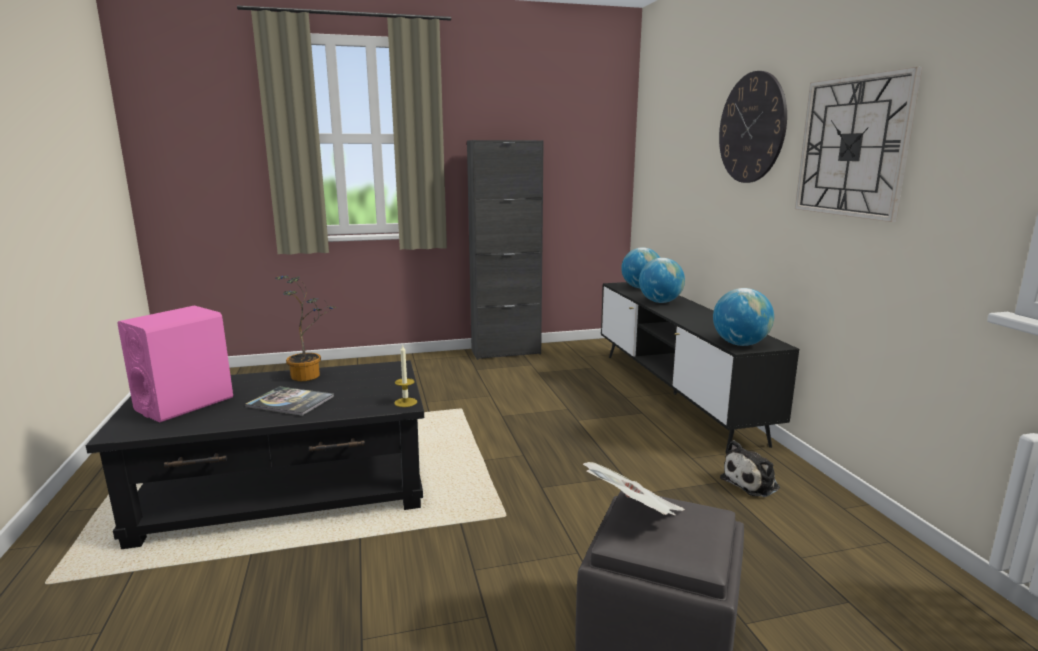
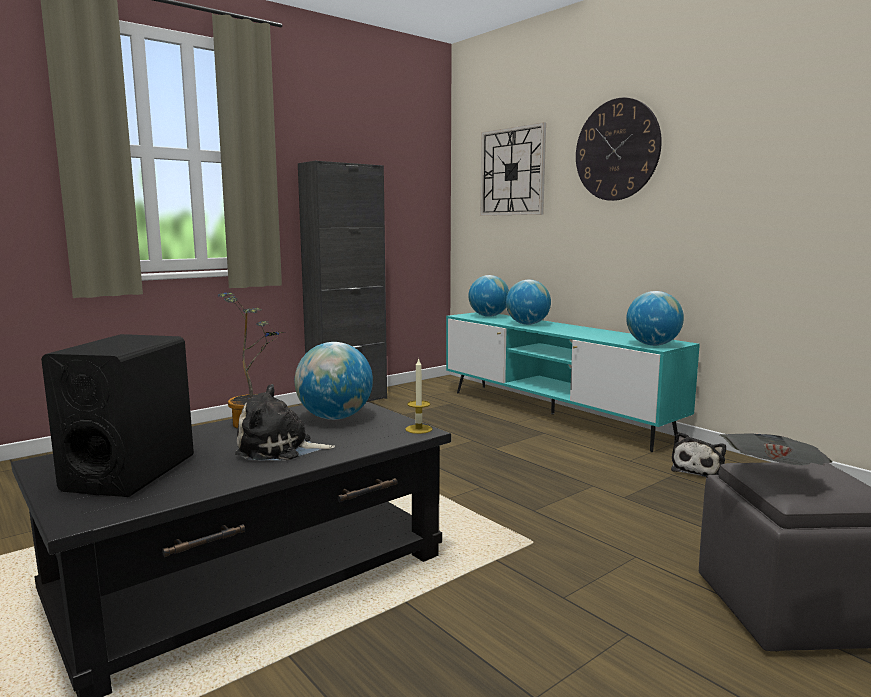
camera: 25 degrees left, 5 degrees down
pink speaker [118,305,233,423] -> black speaker [41,334,194,497]
book [245,386,334,416] -> plush toy [235,384,335,460]
black tv stand [601,282,799,453] -> turquoise tv stand [446,312,700,452]
wall clock [795,67,922,222] -> wall clock moved to [480,122,546,216]
none -> globe [295,342,373,420]

